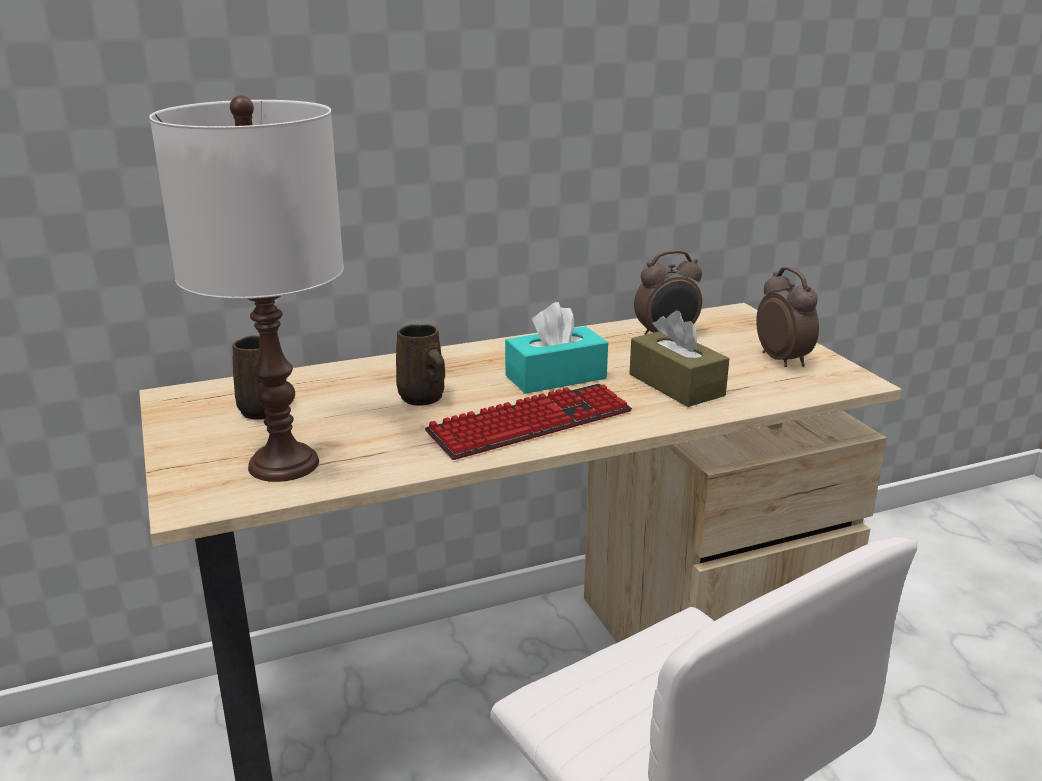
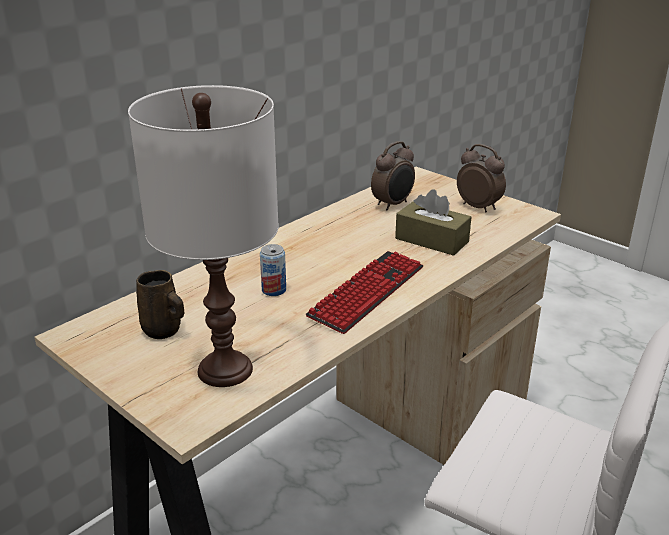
camera: 25 degrees left, 5 degrees up
brown mug [396,324,445,406] -> can [260,244,286,296]
turquoise tissue box [505,302,608,394] -> none

